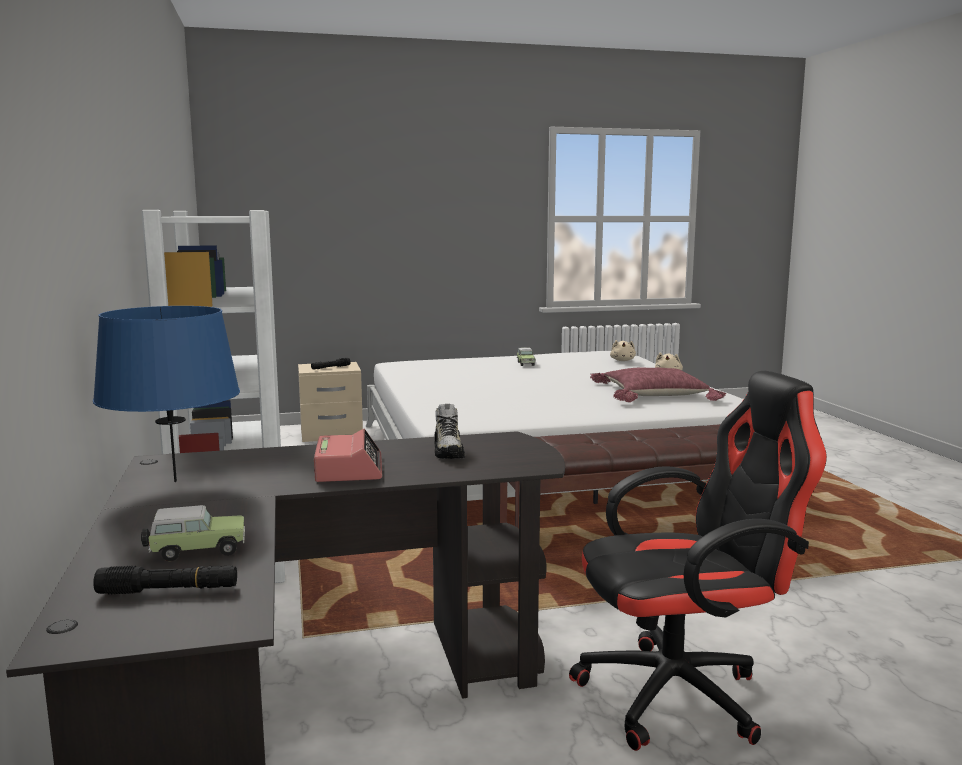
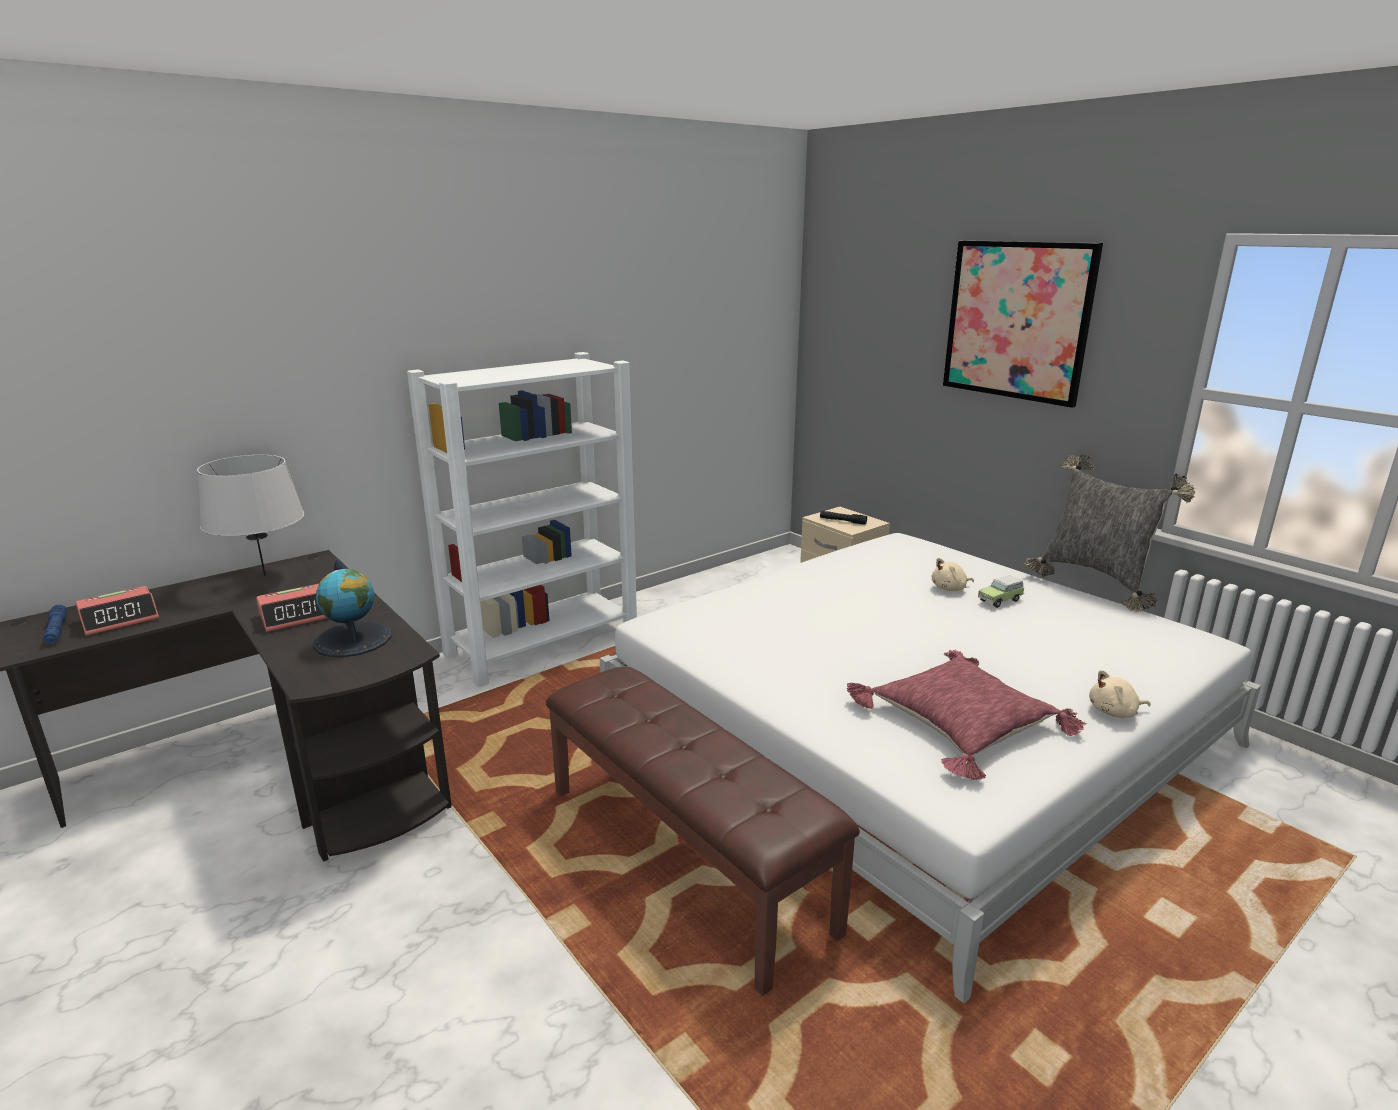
camera: 65 degrees right, 10 degrees up
blue table lamp [93,306,240,482] -> grey table lamp [197,455,304,577]
black flashlight [93,566,237,594] -> blue flashlight [43,604,67,644]
toy car [141,505,245,562] -> alarm clock [76,586,159,636]
shoe [434,404,465,459] -> globe [313,559,391,657]
black office chair [569,371,827,751] -> none
beige plush toy [610,340,636,361] -> beige plush toy moved to [932,558,974,591]
none -> picture [943,240,1103,408]
none -> pillow [1025,455,1195,612]

